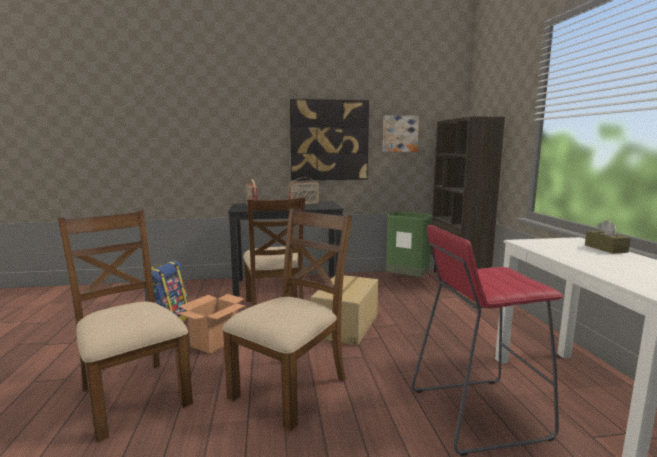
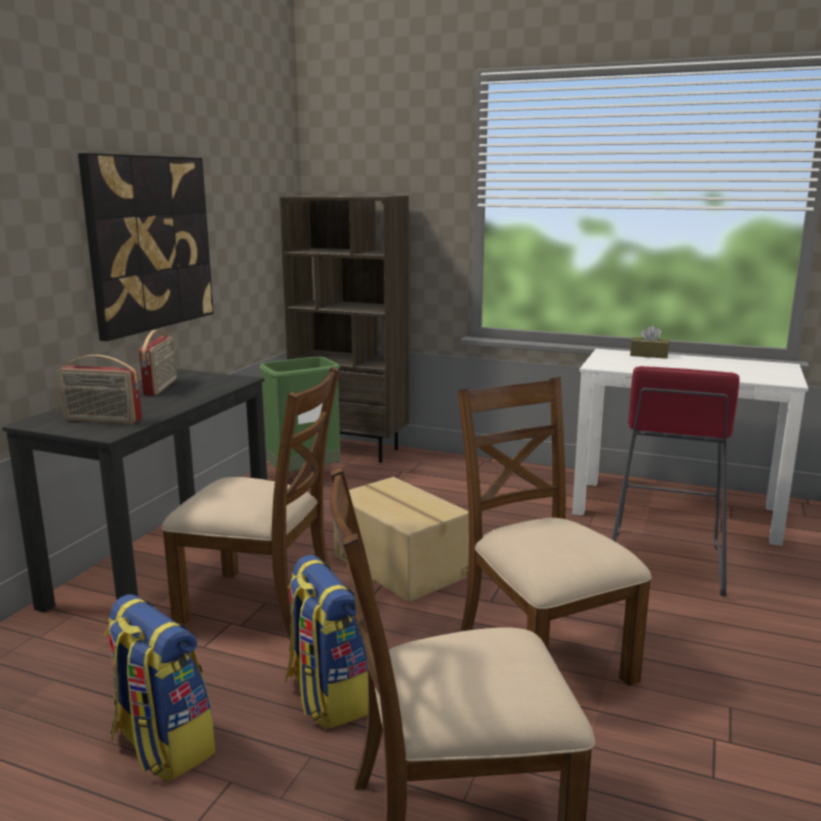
camera: 60 degrees left, 5 degrees up
cardboard box [177,294,245,354] -> backpack [285,555,368,729]
picture [383,116,419,152] -> none

